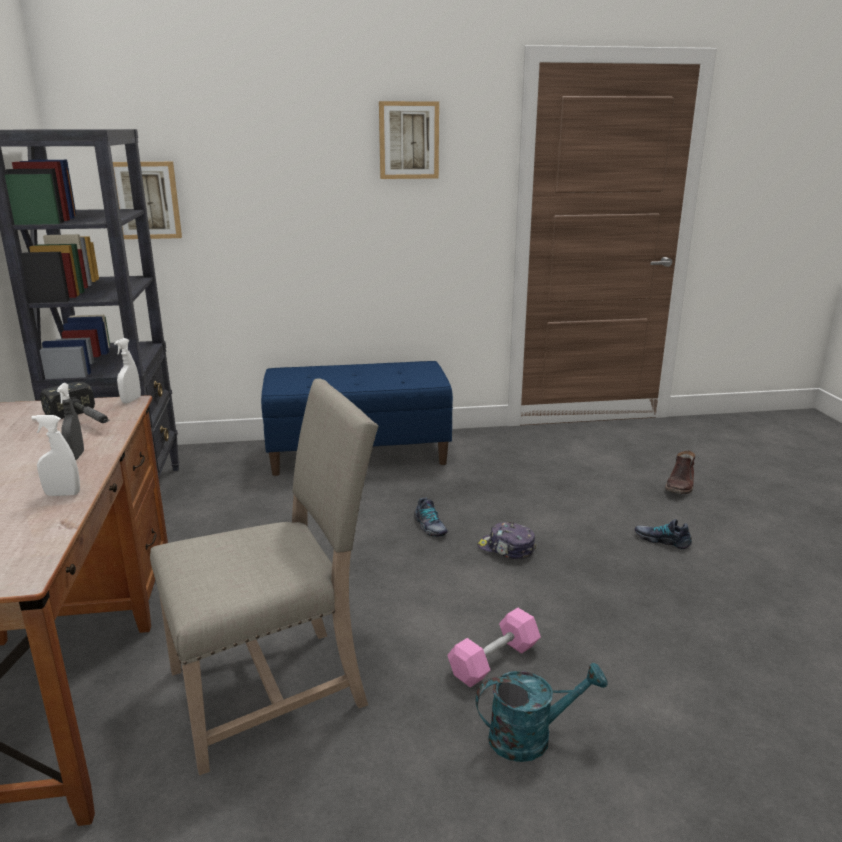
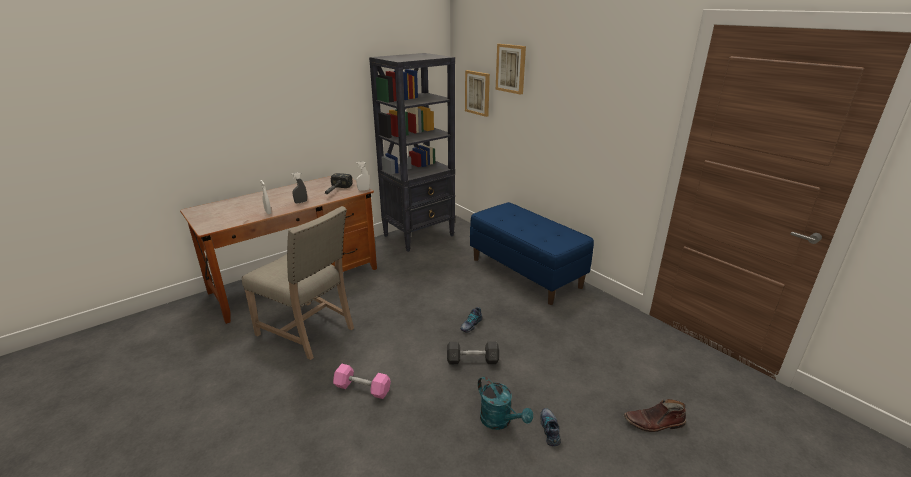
camera: 60 degrees right, 5 degrees up
picture [379,101,439,179] -> picture moved to [496,44,526,95]
turquoise watering can [475,663,608,762] -> turquoise watering can moved to [478,376,533,430]
cap [477,522,536,559] -> grey dumbbell [447,341,499,364]

